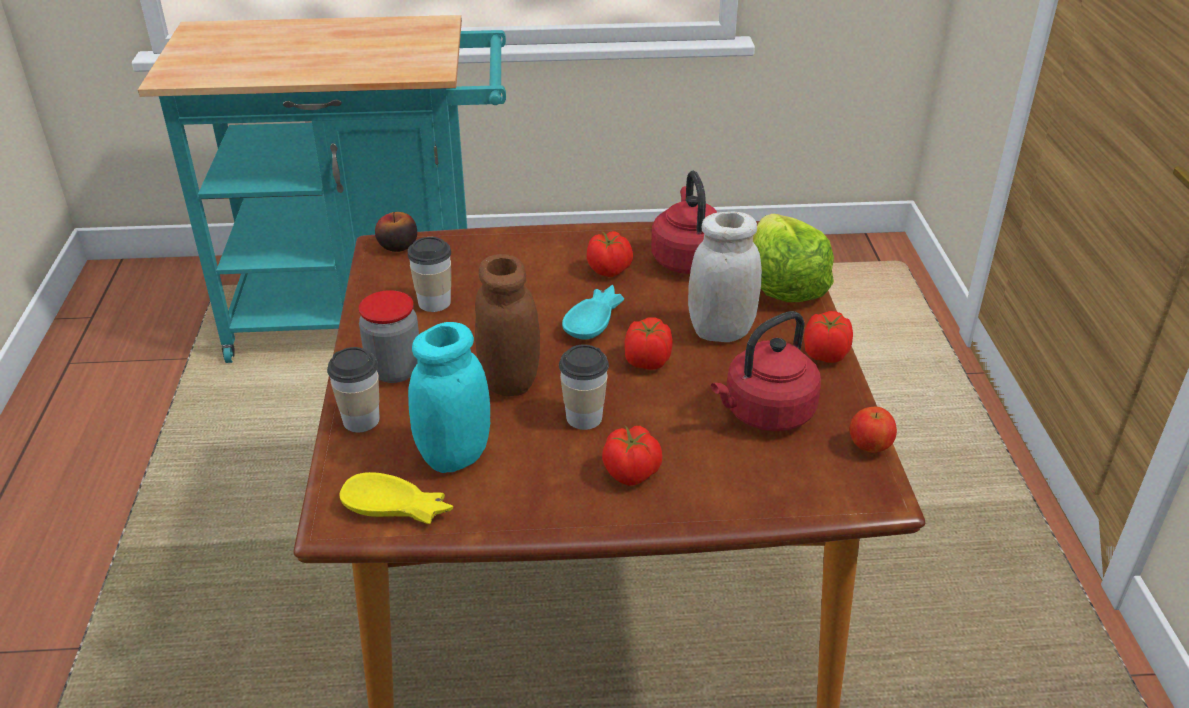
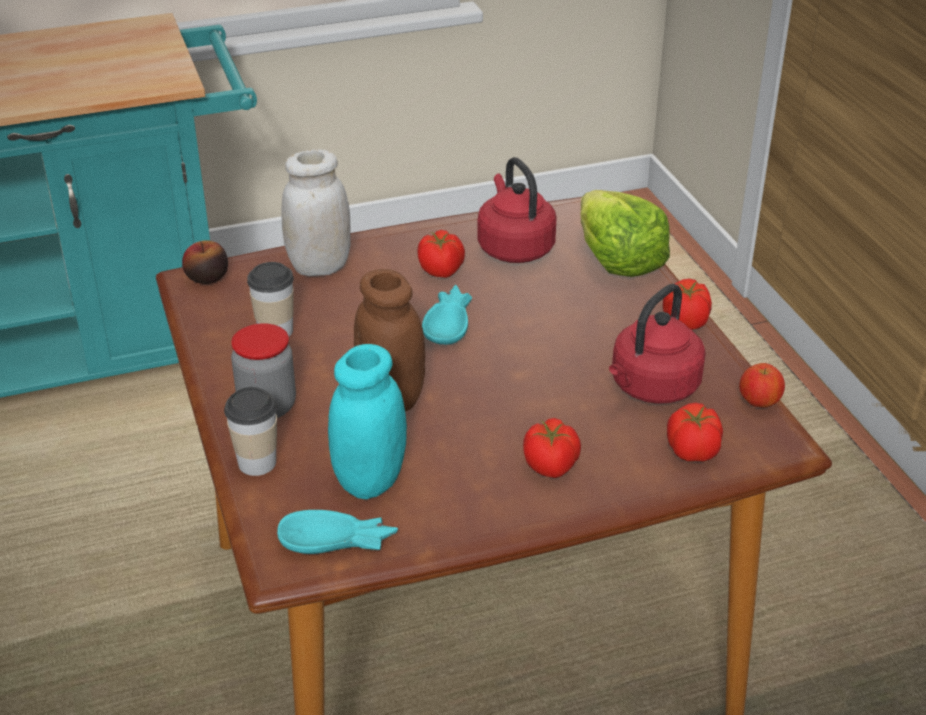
camera: 15 degrees left, 0 degrees up
yellow bowl [339,472,453,524] -> turquoise bowl [277,510,398,554]
cup [559,344,609,430] -> none
tomato [624,317,673,370] -> tomato moved to [667,402,723,461]
white jar [688,211,762,342] -> white jar moved to [282,149,351,276]

